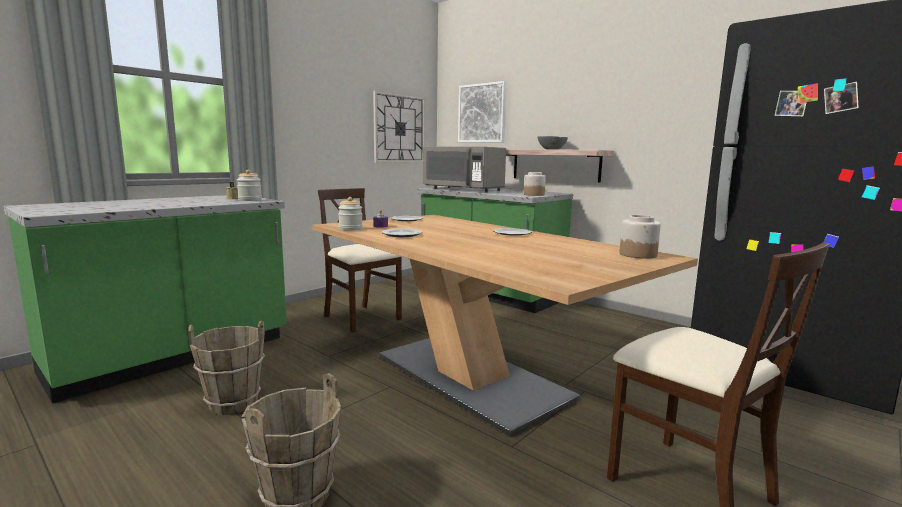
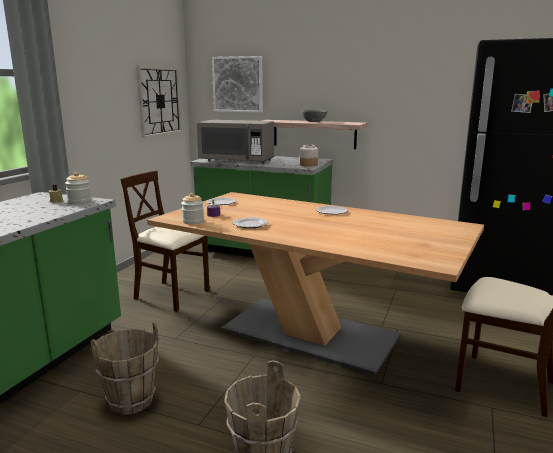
camera: 20 degrees left, 5 degrees up
jar [620,215,661,259] -> none

